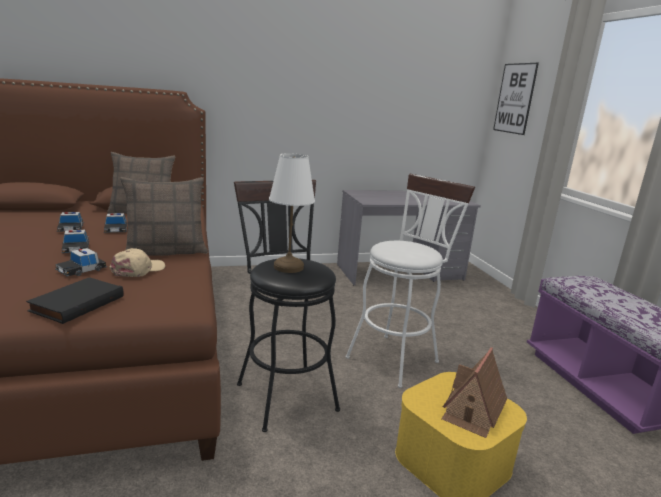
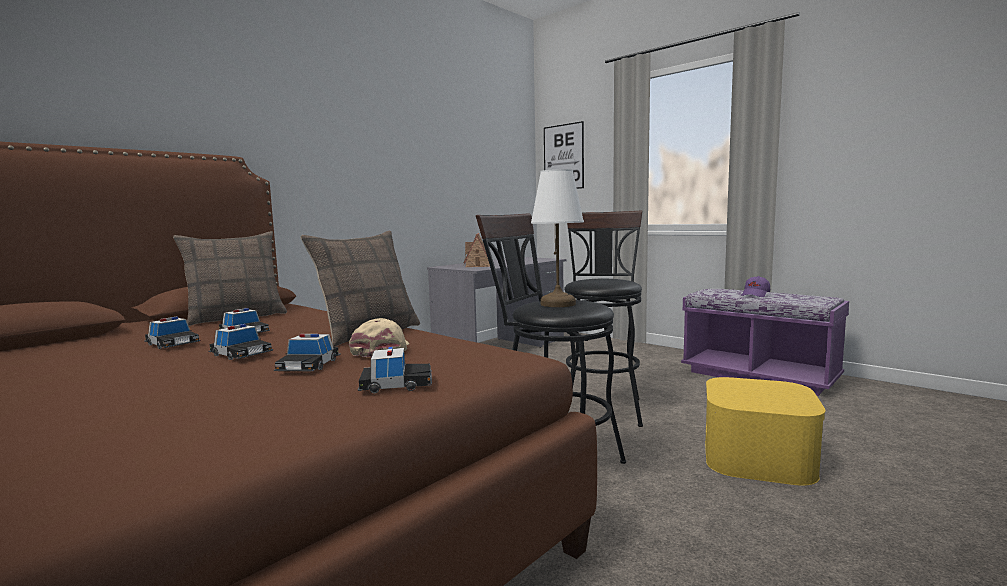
camera: 30 degrees left, 10 degrees down
black book [26,277,124,324] -> toy car [358,347,432,394]
white stool [345,174,475,388] -> black stool [564,210,643,427]
toy house [442,347,507,438] -> toy house moved to [464,233,490,267]
none -> purple cap [741,276,770,297]

